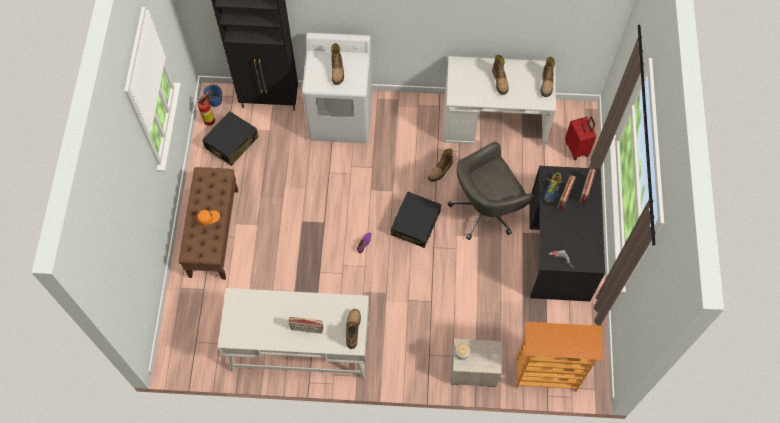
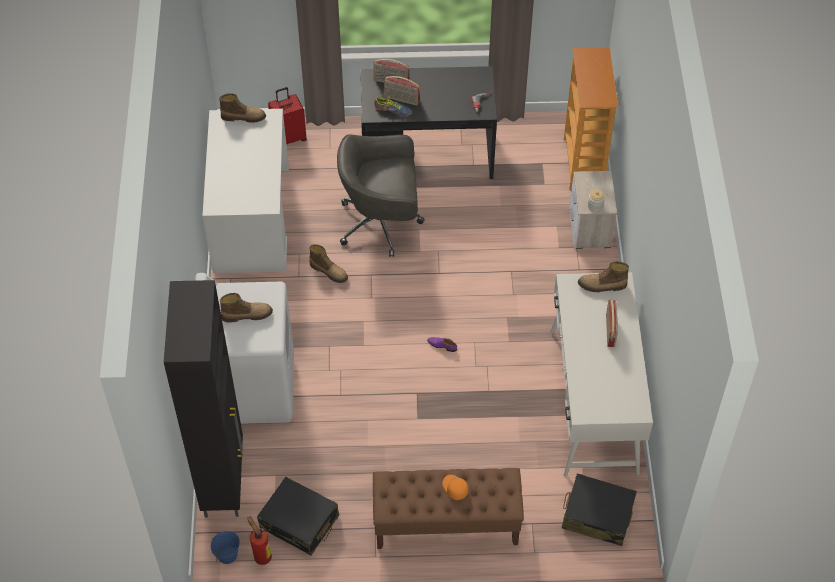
camera: 95 degrees left, 10 degrees down
black suitcase [391,191,441,248] -> black suitcase moved to [562,473,637,546]
grey office chair [448,142,533,240] -> grey office chair turned 120 degrees clockwise [337,135,425,257]
boot [492,54,509,95] -> none

